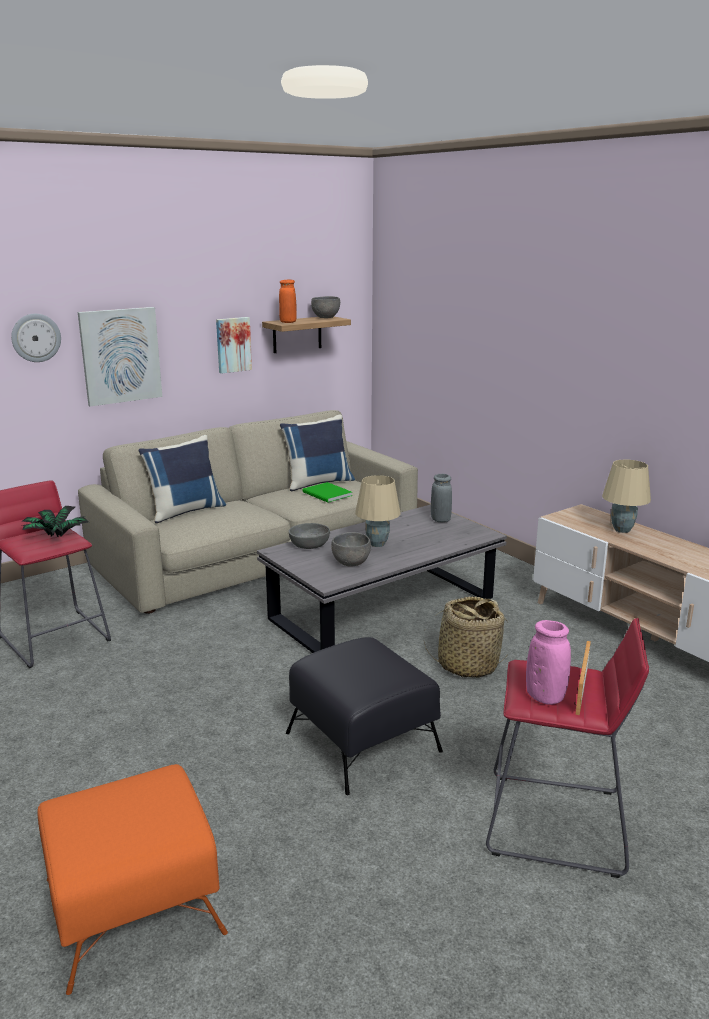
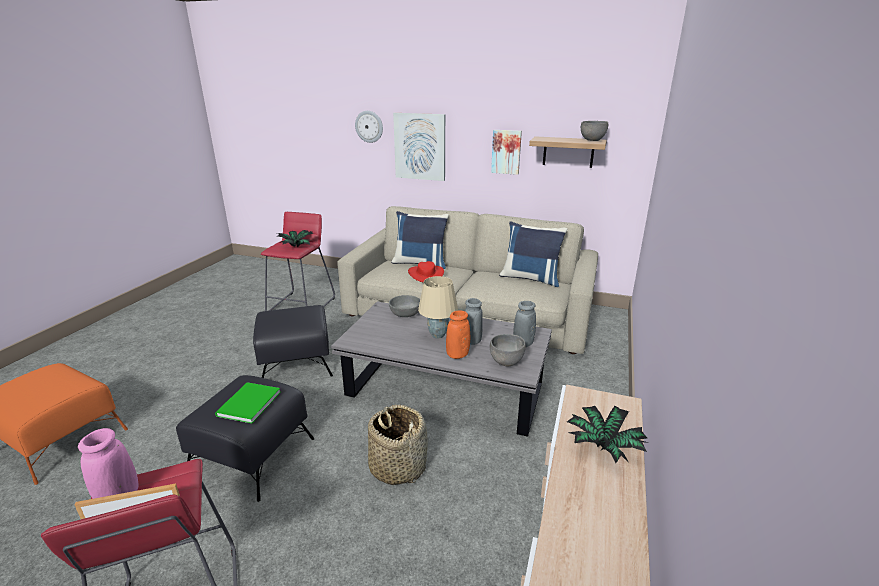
camera: 55 degrees right, 5 degrees up
orange vase [279,280,297,323] -> orange vase moved to [446,311,470,359]
green book [303,482,352,503] -> green book moved to [215,382,281,423]
grey bowl [331,532,371,566] -> grey bowl moved to [490,334,526,366]
beige table lamp [602,460,651,533] -> potted plant [567,406,648,463]
none -> black ottoman [253,305,333,378]
none -> red hat [408,261,444,283]
none -> grey vase [465,298,483,345]

